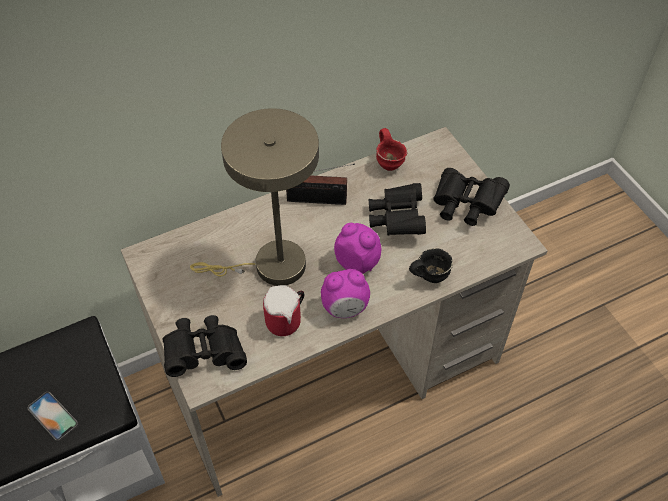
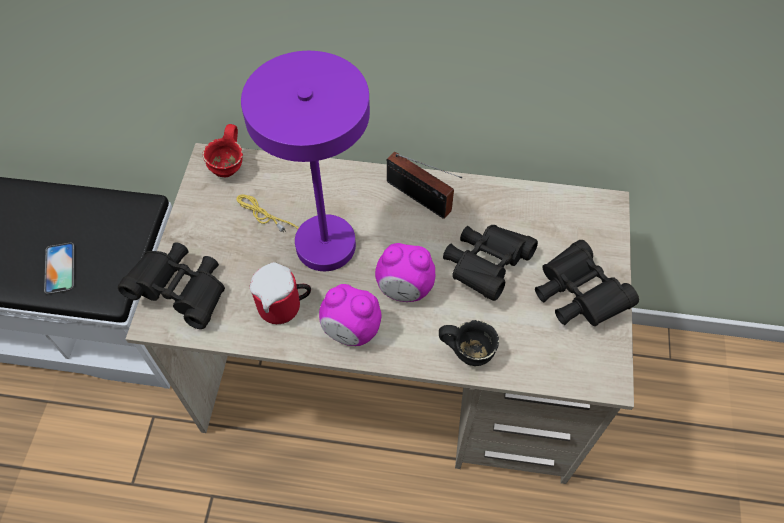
camera: 35 degrees right, 5 degrees up
beige table lamp [190,108,319,286] -> purple table lamp [236,51,370,271]
alarm clock [334,223,381,274] -> alarm clock turned 120 degrees clockwise [375,243,435,302]
red mug [376,128,408,171] -> red mug moved to [202,124,243,177]

